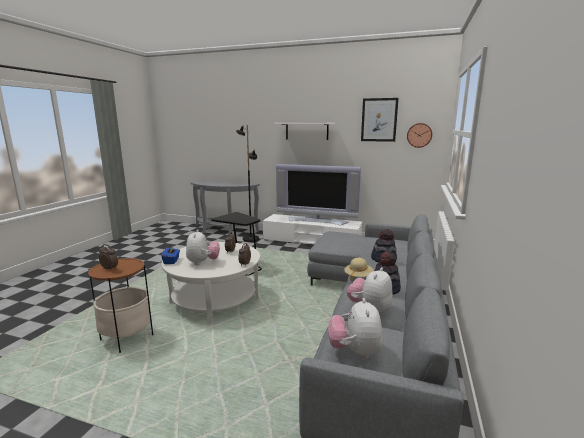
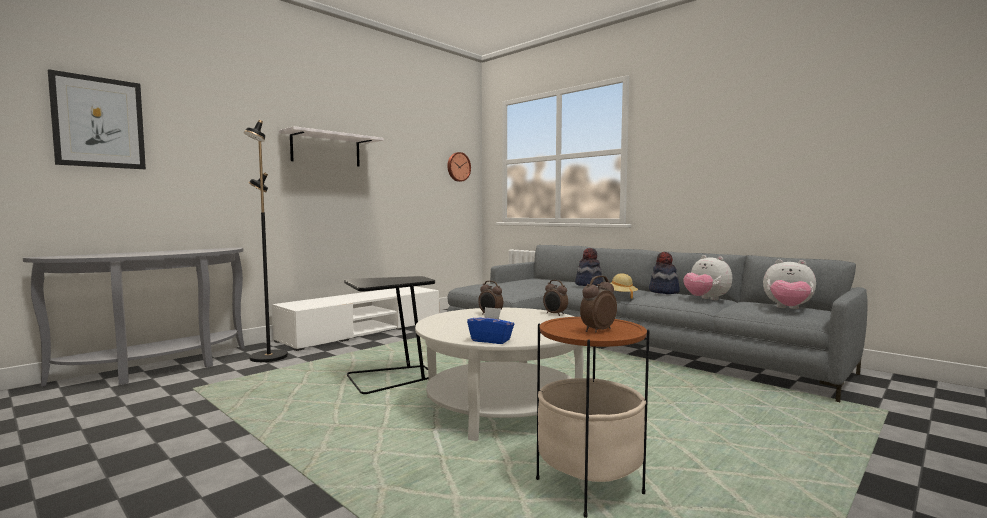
camera: 65 degrees left, 10 degrees down
plush toy [186,229,220,265] -> none
television [276,164,361,225] -> none
picture [361,98,399,142] -> picture moved to [48,69,146,169]

